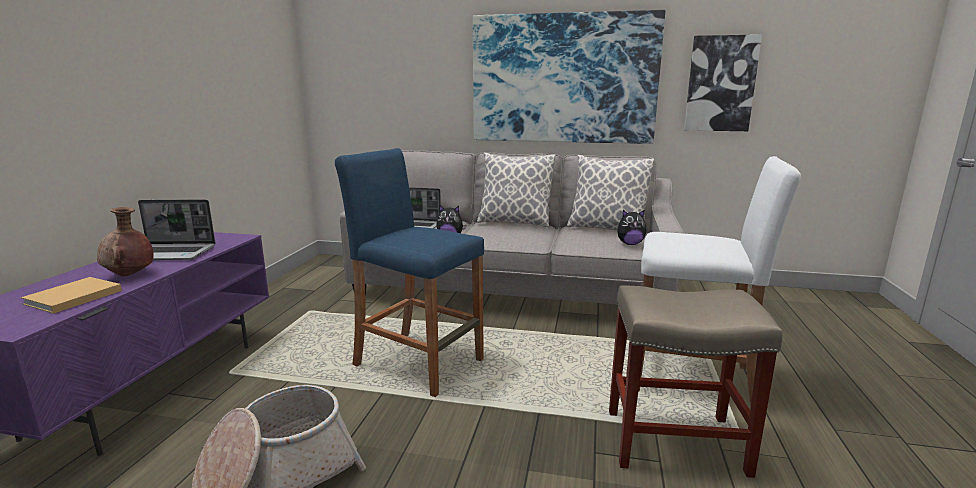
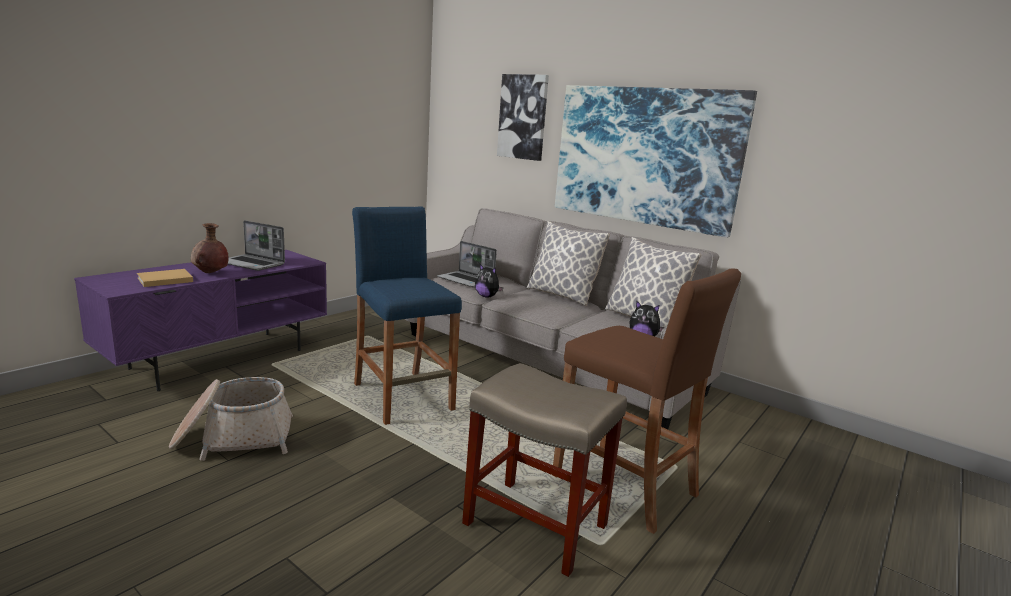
camera: 25 degrees right, 0 degrees up
white stool [638,156,801,405] -> brown stool [553,269,741,534]
picture [684,34,762,131] -> picture moved to [497,74,549,161]

